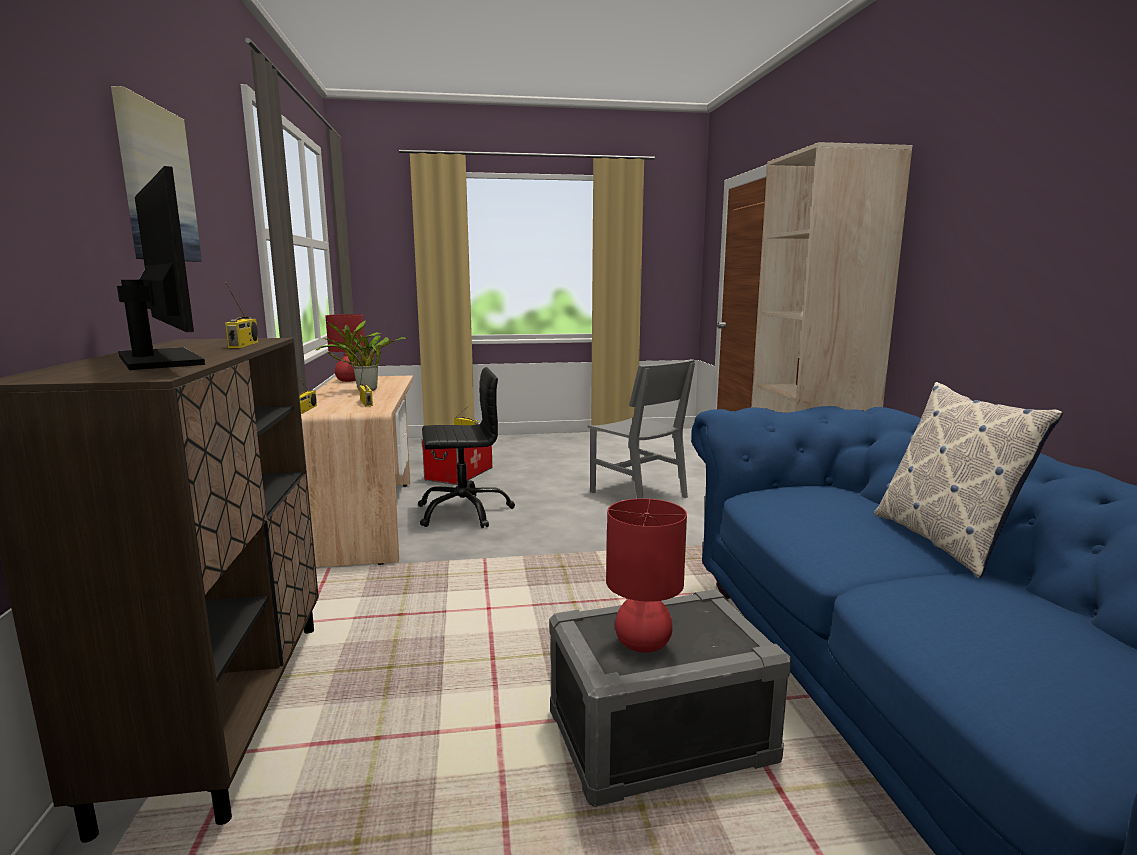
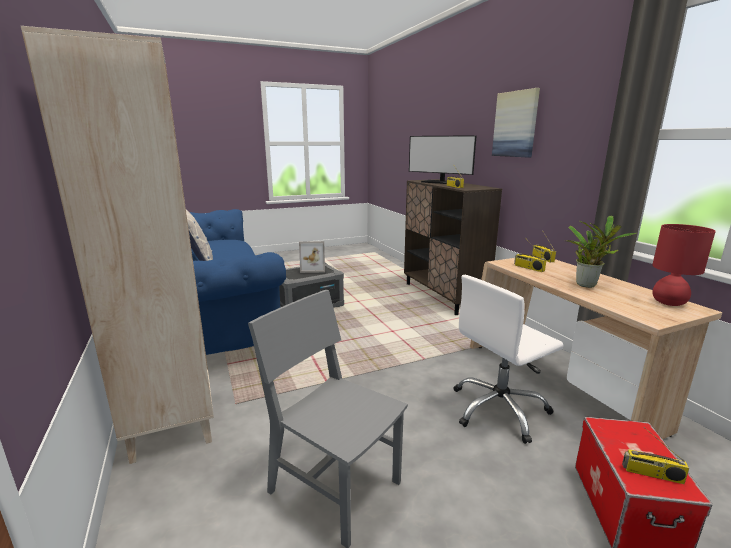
camera: 165 degrees right, 5 degrees up
black office chair [418,367,515,528] -> white office chair [453,275,564,444]
red table lamp [606,499,687,653] -> picture frame [299,241,325,273]

